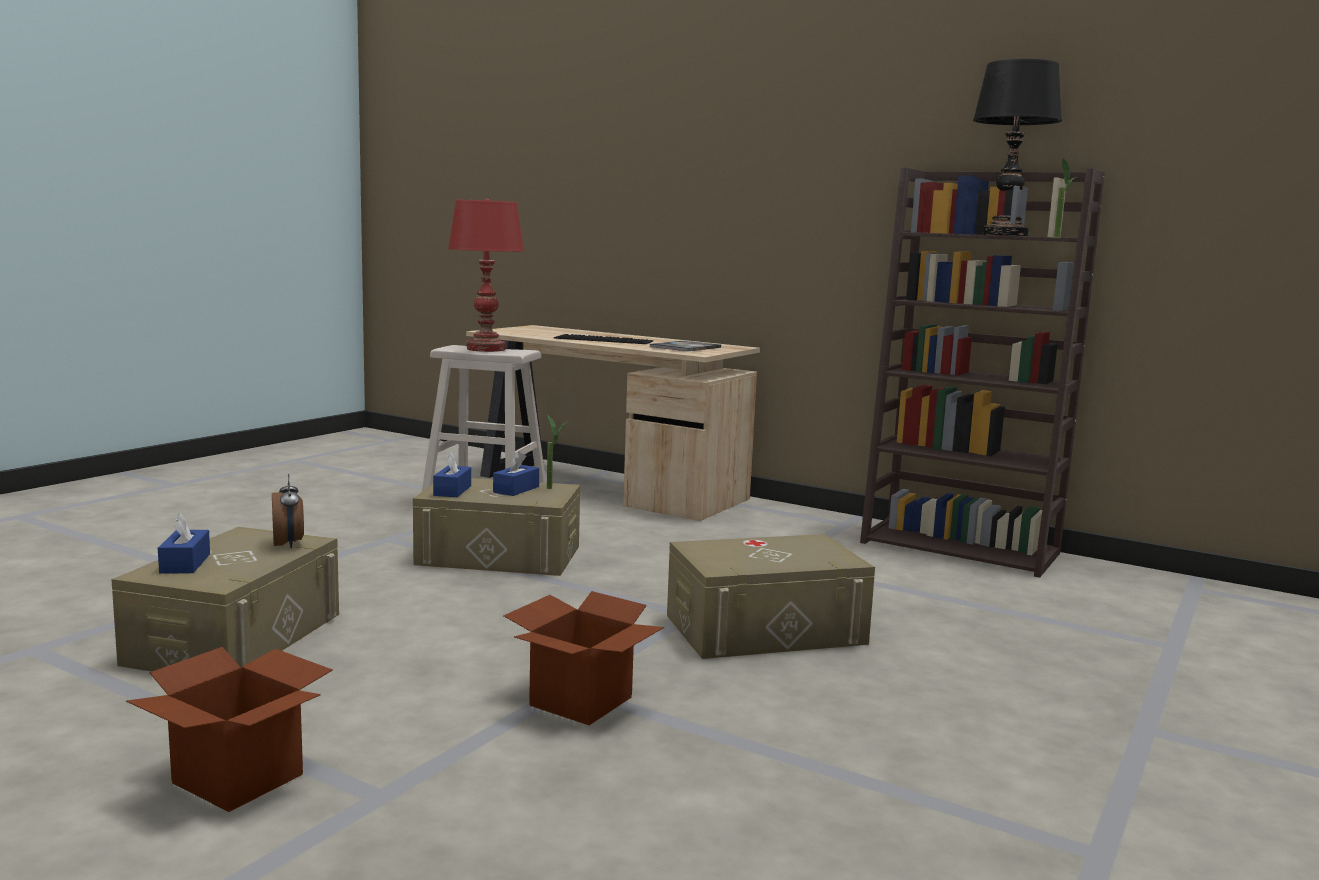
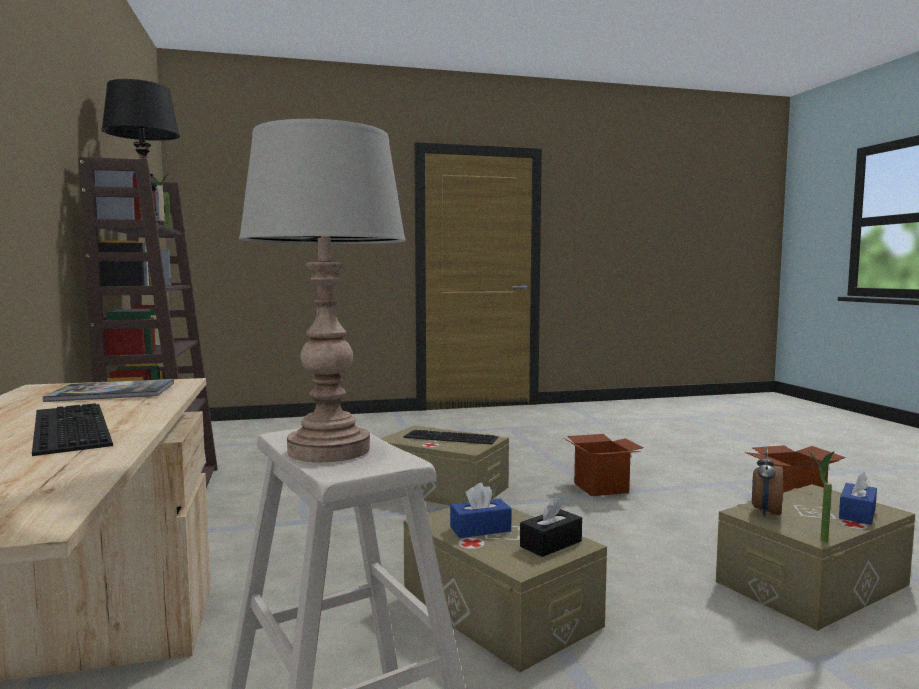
camera: 135 degrees left, 5 degrees down
blue tissue box [433,452,471,497] -> black tissue box [520,496,582,557]
red table lamp [448,199,524,352] -> grey table lamp [239,119,406,462]
potted plant [547,415,568,489] -> potted plant moved to [806,449,834,543]
none -> keyboard [403,430,498,444]

